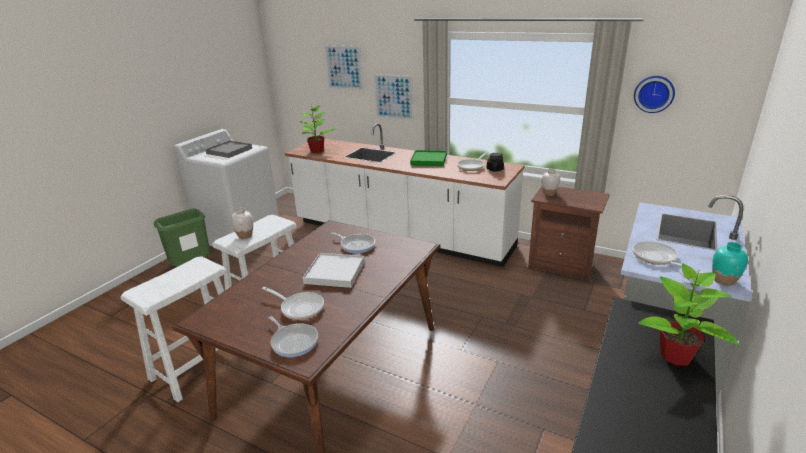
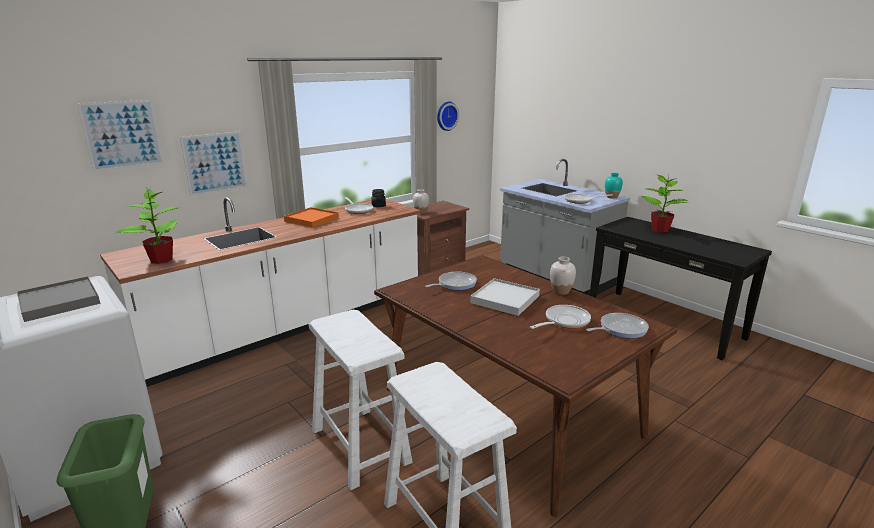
camera: 70 degrees left, 5 degrees down
white vase [231,207,253,239] -> white vase moved to [550,257,576,295]
green tray [410,150,447,166] -> orange tray [284,207,339,228]

